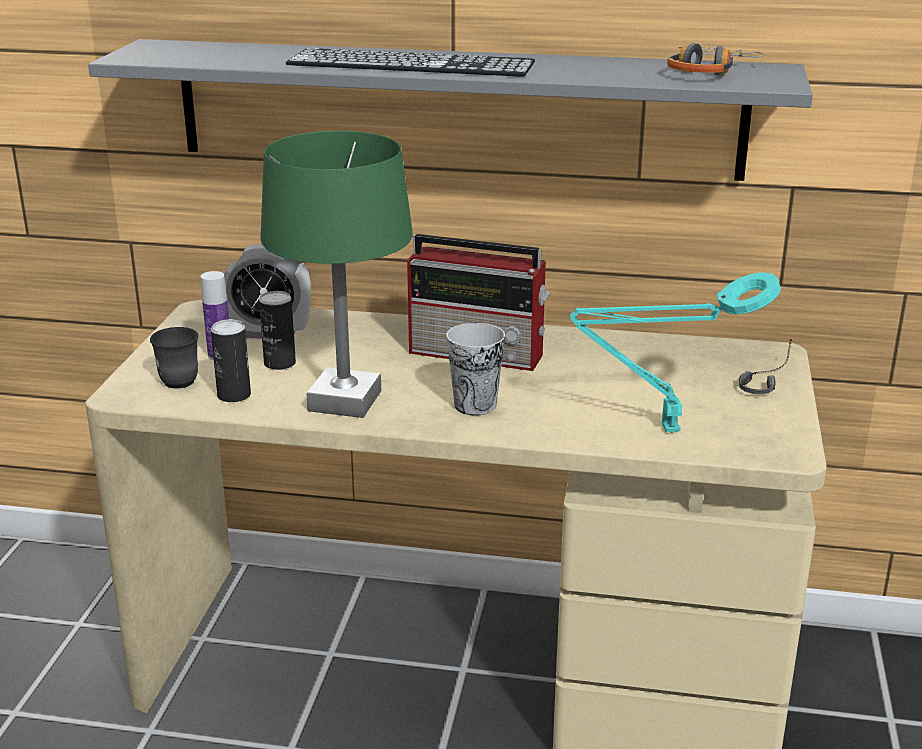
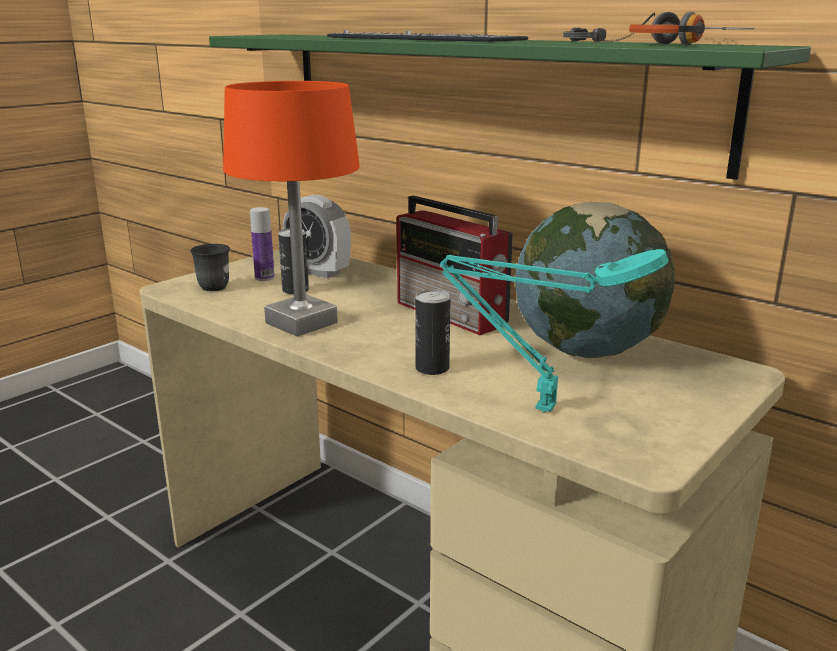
camera: 30 degrees right, 5 degrees down
grey shelf [88,39,813,181] -> green shelf [209,35,811,180]
can [211,319,251,402] -> can moved to [415,289,451,375]
green table lamp [260,131,413,418] -> orange table lamp [223,81,360,336]
cup [446,323,505,415] -> none
headphones [739,339,792,394] -> headphones moved to [563,13,655,42]
none -> globe [515,202,675,358]

